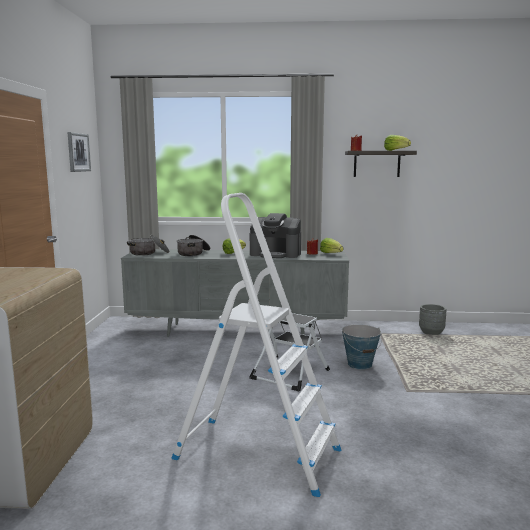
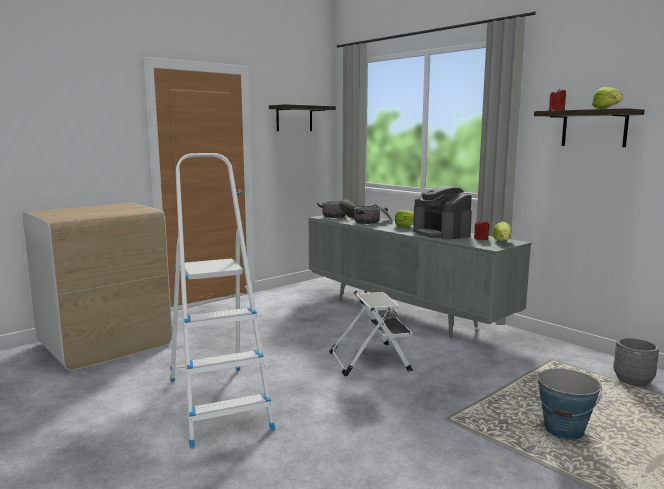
camera: 45 degrees right, 0 degrees up
picture [67,132,91,172] -> shelf [269,104,336,131]
bucket [342,324,382,370] -> bucket moved to [535,368,602,440]

